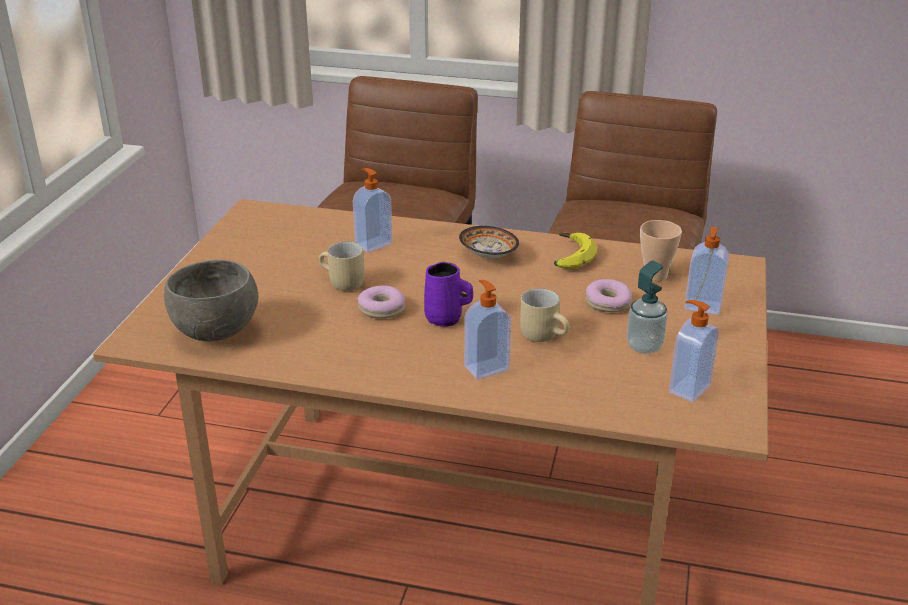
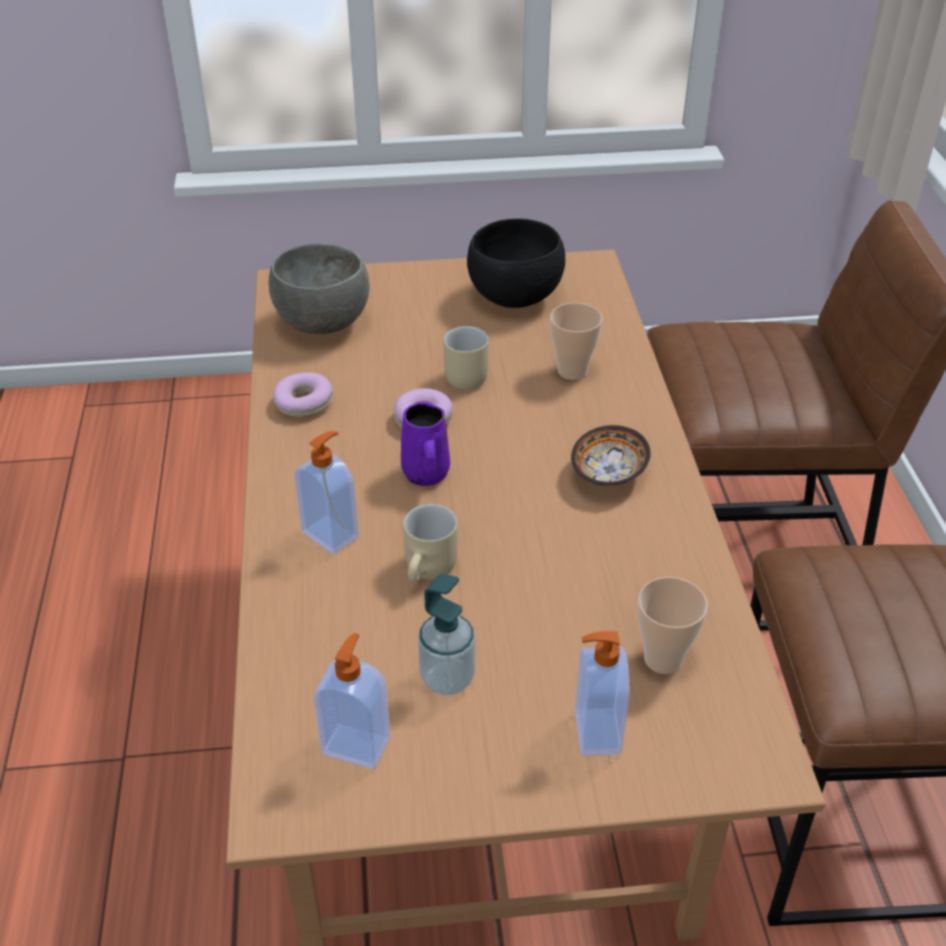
camera: 70 degrees right, 10 degrees up
soap dispenser [353,168,393,253] -> cup [550,303,603,380]
banana [554,233,597,269] -> none
donut [586,279,632,312] -> donut moved to [273,372,333,417]
none -> black bowl [467,218,565,308]

